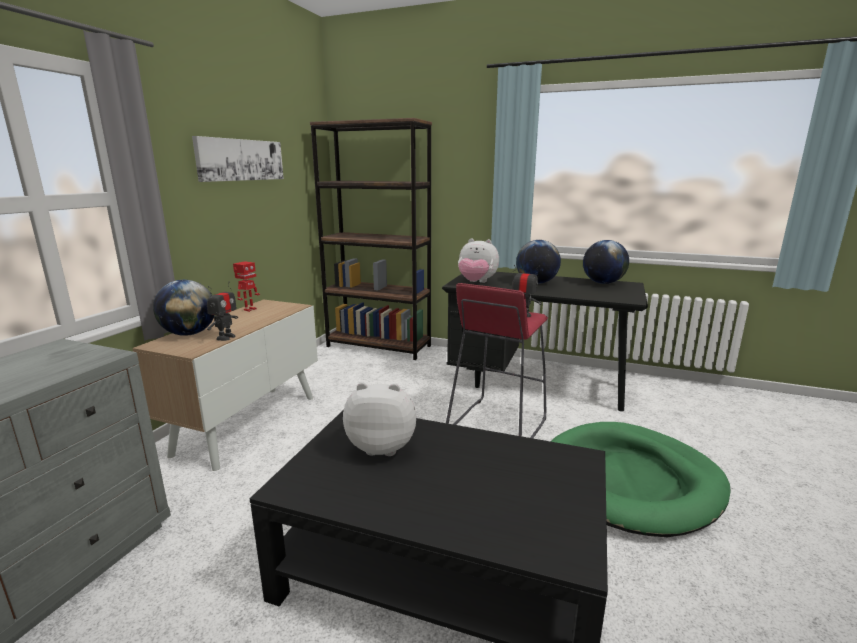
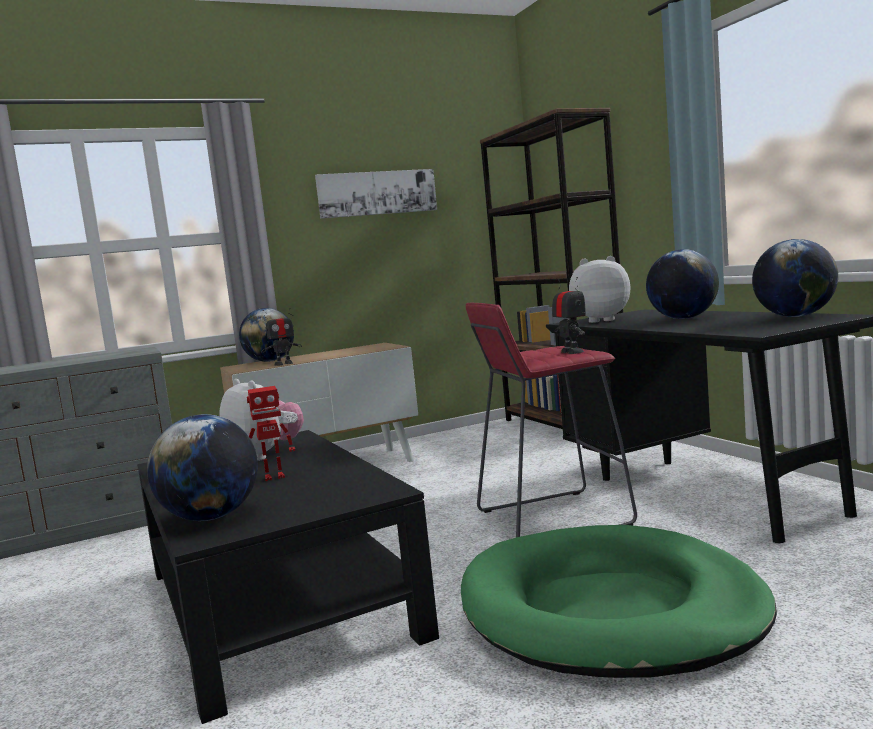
camera: 45 degrees right, 10 degrees down
toy robot [233,261,260,312] -> toy robot moved to [247,386,295,481]
plush toy [458,238,499,283] -> plush toy turned 120 degrees clockwise [569,256,630,323]
none -> globe [147,414,258,521]

